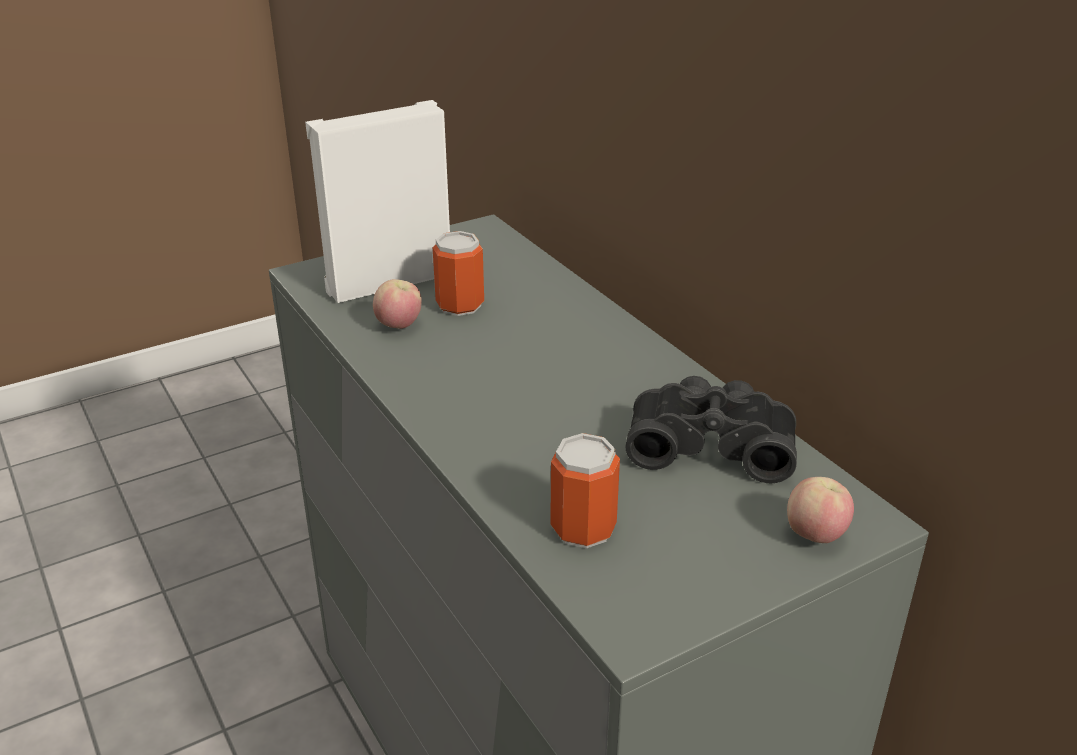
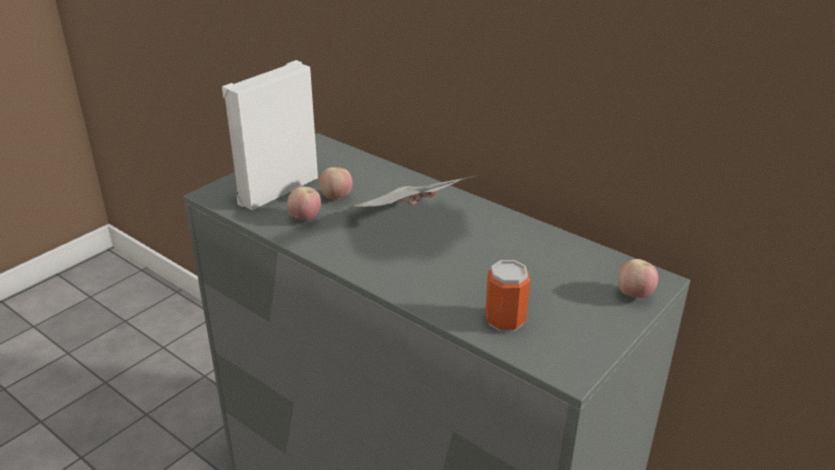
camera: 20 degrees left, 0 degrees up
can [432,231,484,316] -> apple [320,167,353,199]
black binoculars [626,376,797,483] -> none
none -> newspaper [344,175,480,208]

